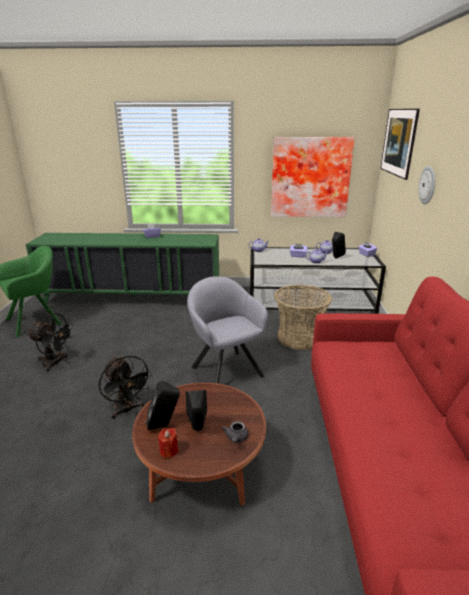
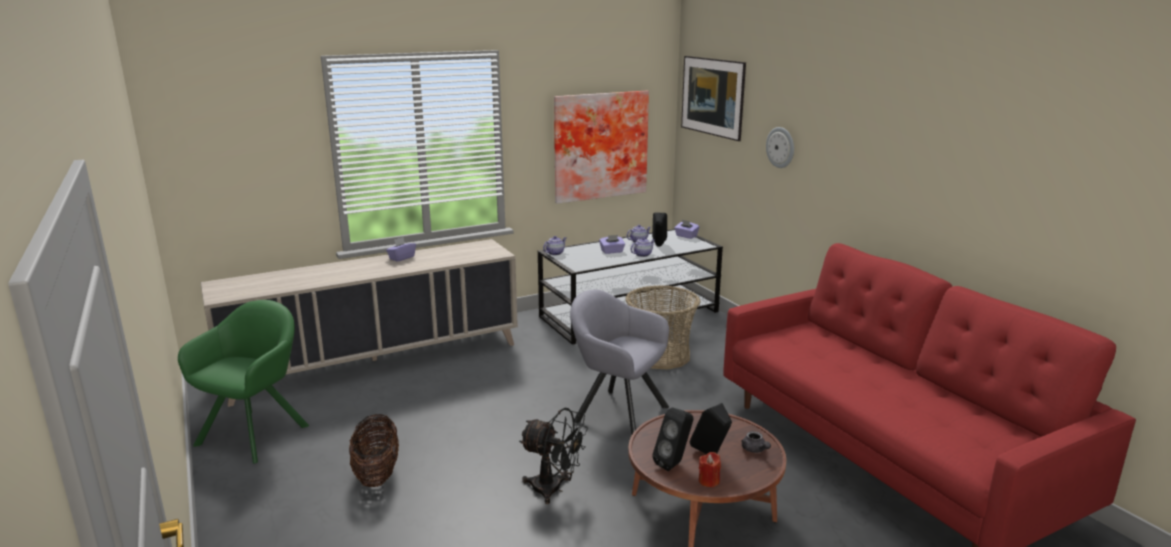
camera: 30 degrees left, 5 degrees down
green cabinet [26,233,219,303] -> beige cabinet [201,239,518,407]
black fan [27,313,74,372] -> basket [349,414,399,487]

